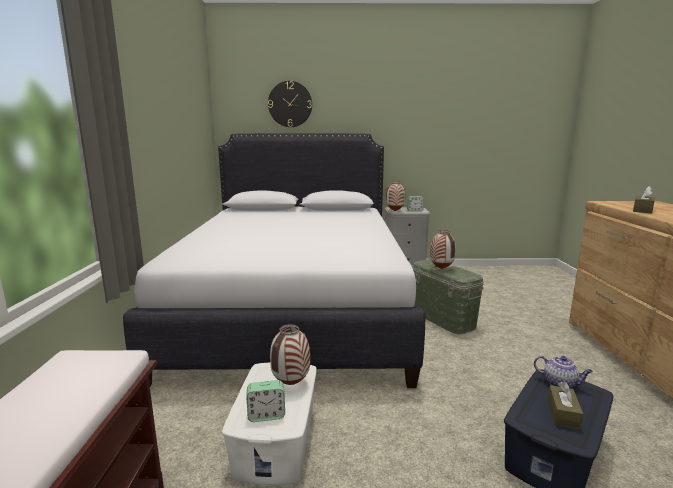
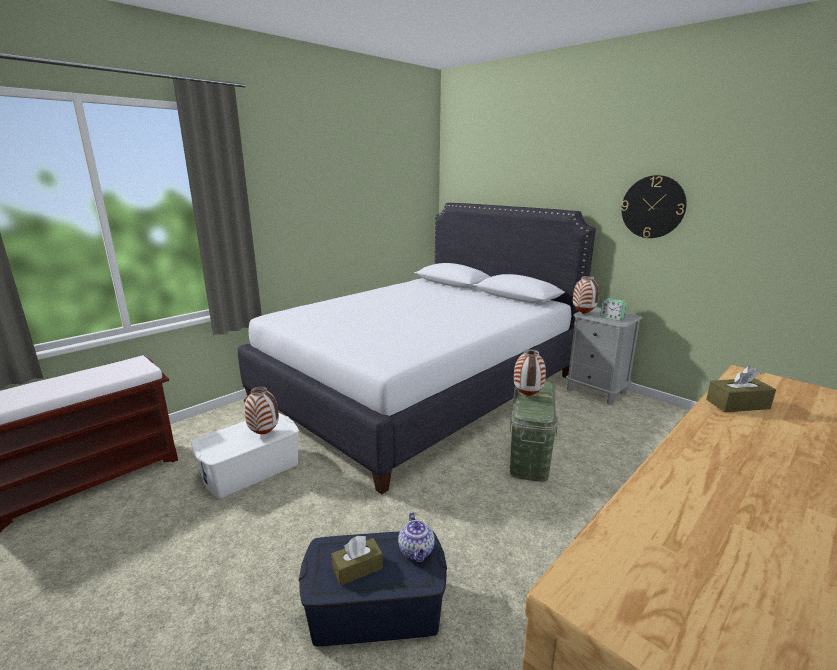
camera: 45 degrees right, 5 degrees up
alarm clock [246,380,285,422] -> none
wall clock [268,81,312,127] -> wall clock moved to [621,175,687,238]

